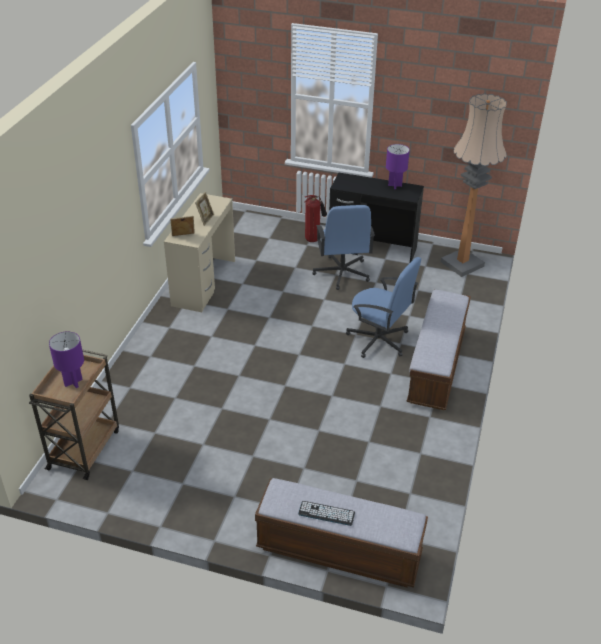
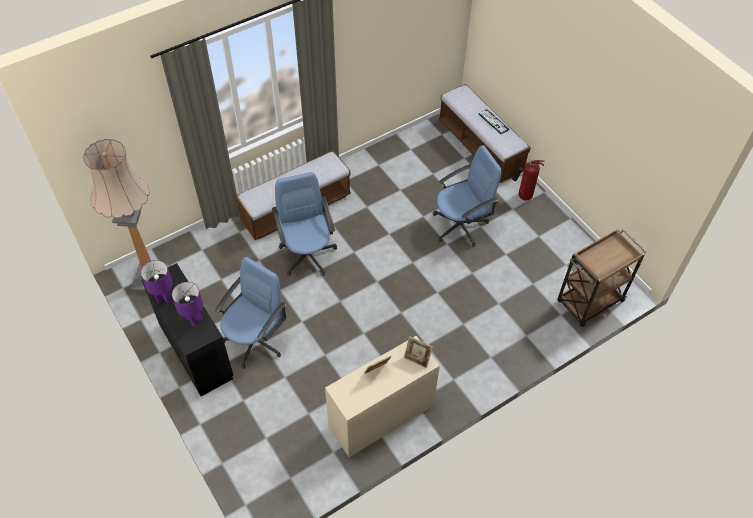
camera: 140 degrees left, 15 degrees up
purple table lamp [49,331,84,388] -> purple table lamp moved to [172,282,203,326]
fire extinguisher [304,195,327,242] -> fire extinguisher moved to [512,160,545,201]
none -> blue office chair [433,145,501,247]

